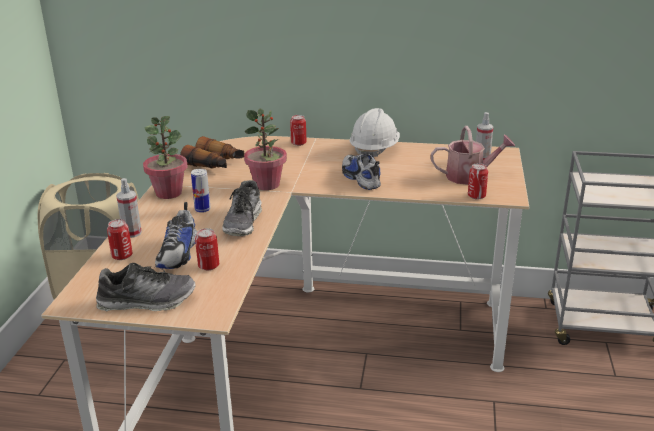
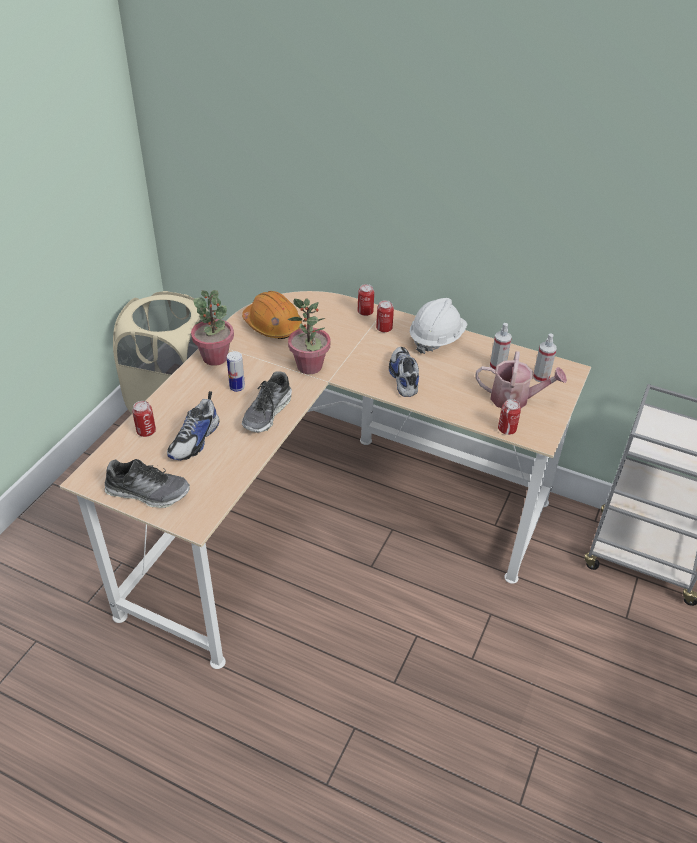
camera: 15 degrees right, 15 degrees up
spray bottle [116,178,142,238] -> spray bottle moved to [490,323,512,370]
binoculars [180,136,244,168] -> orange hard hat [242,291,302,339]
can [195,228,219,270] -> can moved to [376,300,394,332]

